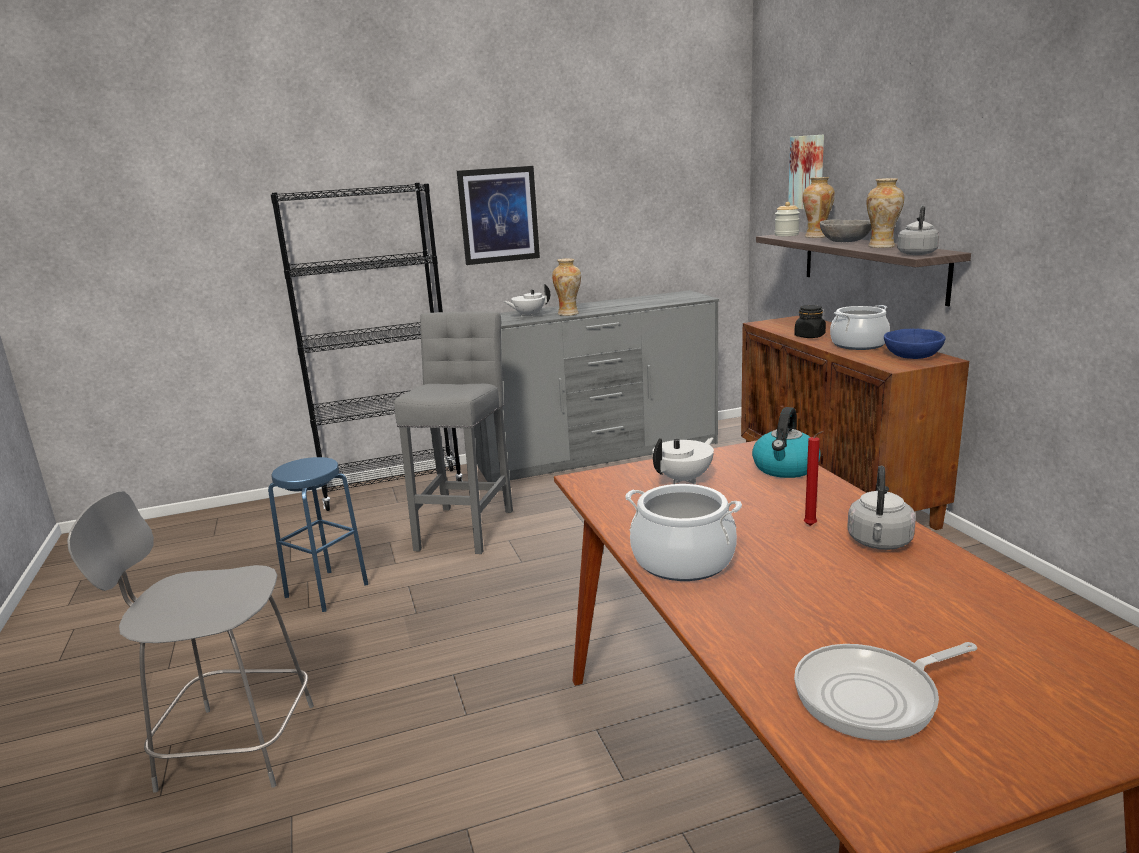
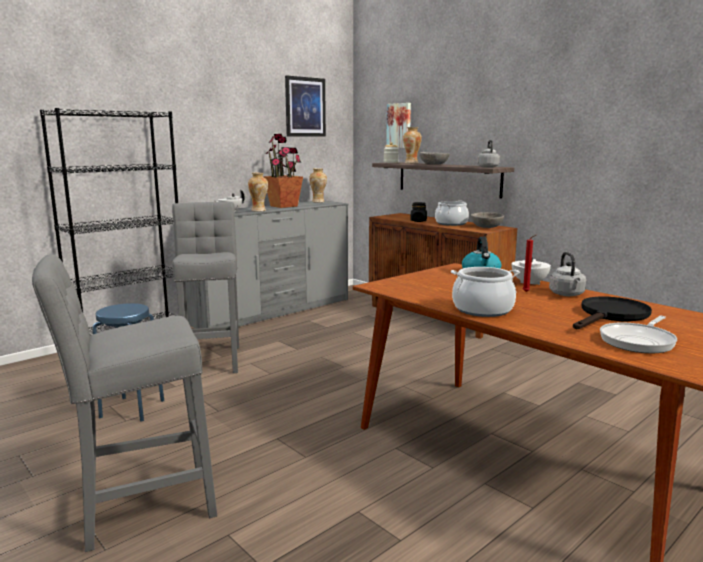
camera: 25 degrees left, 5 degrees down
grey chair [67,491,314,793] -> grey stool [32,254,217,552]
picture [457,166,540,265] -> picture moved to [285,75,326,137]
white teapot [653,438,714,484] -> white teapot moved to [511,257,551,285]
vase [867,178,904,248] -> vase moved to [309,168,327,203]
blue bowl [884,328,945,359] -> grey bowl [471,212,504,228]
none -> potted plant [263,134,303,208]
none -> black frying pan [573,297,652,329]

